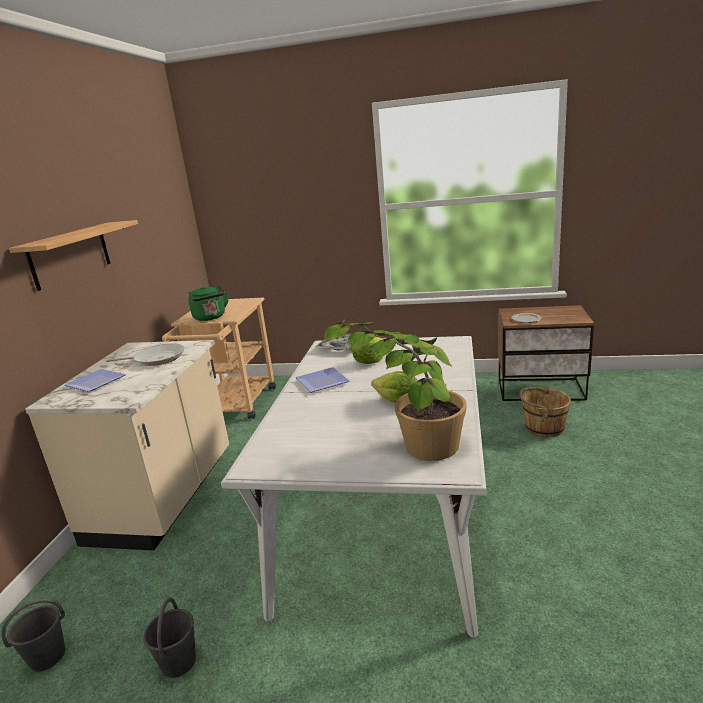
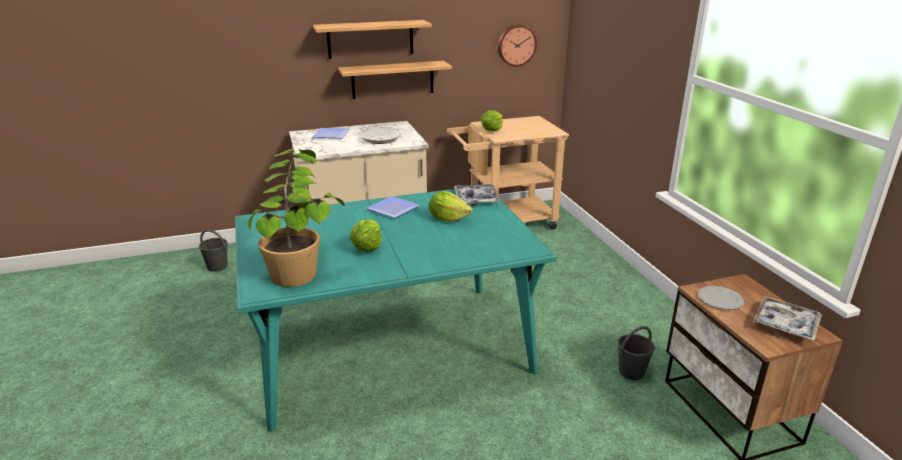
camera: 60 degrees right, 5 degrees up
grey bucket [143,598,196,678] -> grey bucket moved to [618,326,655,380]
green kettle [189,285,229,321] -> lettuce [481,110,503,131]
white dining table [221,336,486,638] -> turquoise dining table [235,189,557,432]
brown bucket [519,387,571,437] -> none
none -> shelf [338,61,452,99]
none -> wall clock [498,25,537,67]
none -> tray [753,296,822,341]

